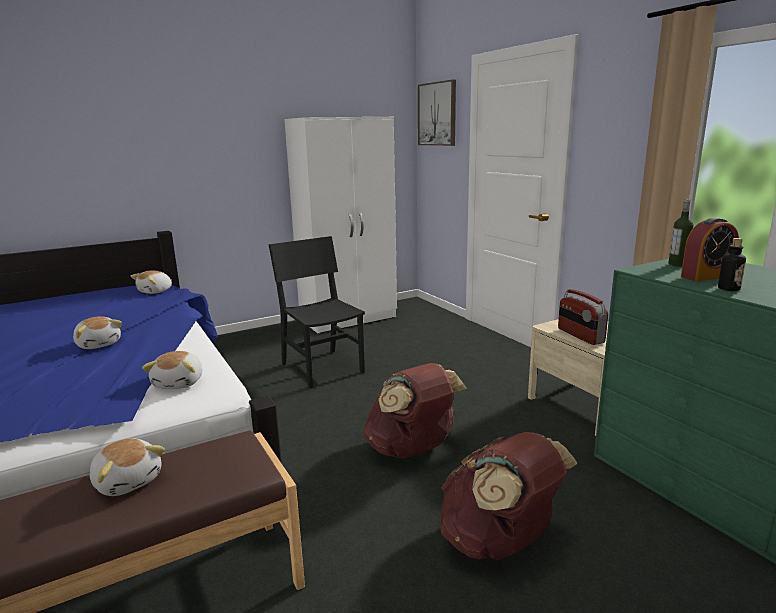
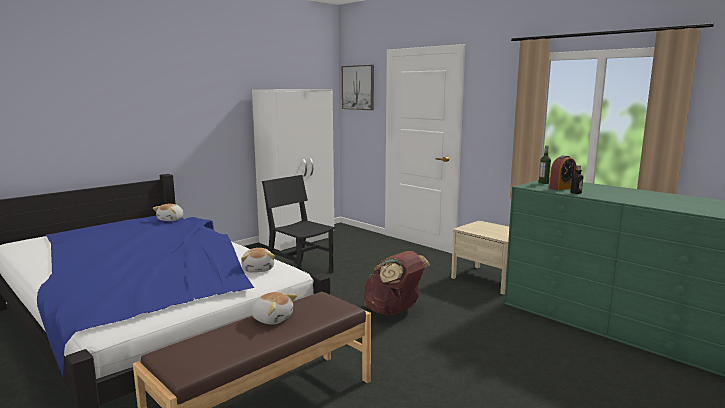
camera: 15 degrees left, 5 degrees down
plush toy [73,316,122,349] -> none
brown backpack [440,432,578,560] -> none
radio [558,289,608,345] -> none

